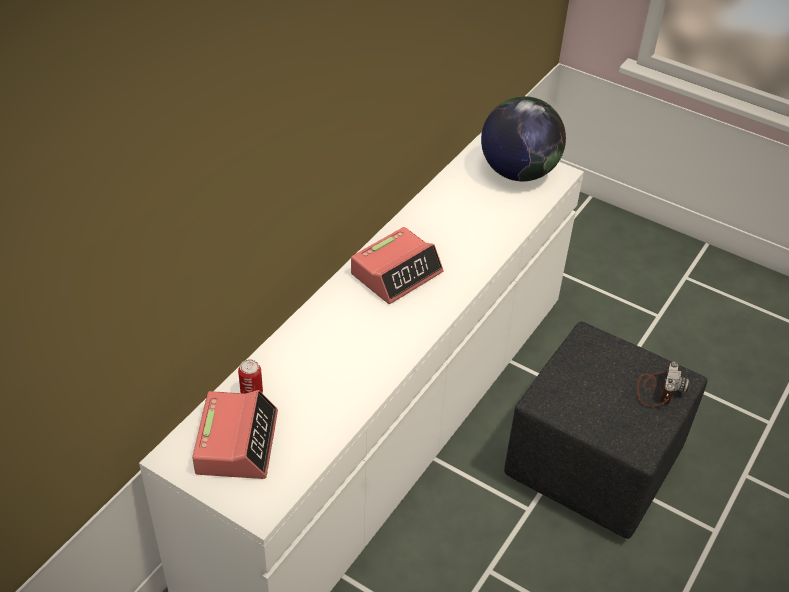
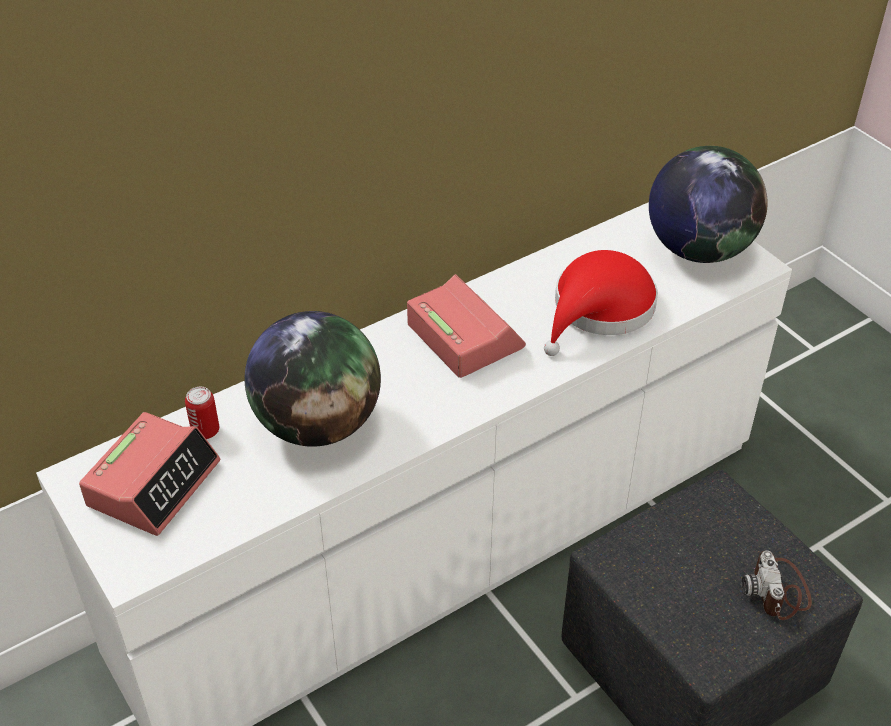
camera: 25 degrees right, 0 degrees up
alarm clock [351,227,443,304] -> alarm clock turned 105 degrees counterclockwise [407,274,526,378]
camera [637,362,690,407] -> camera turned 135 degrees clockwise [742,551,812,620]
none -> globe [245,311,381,447]
none -> red hat [544,250,658,356]

